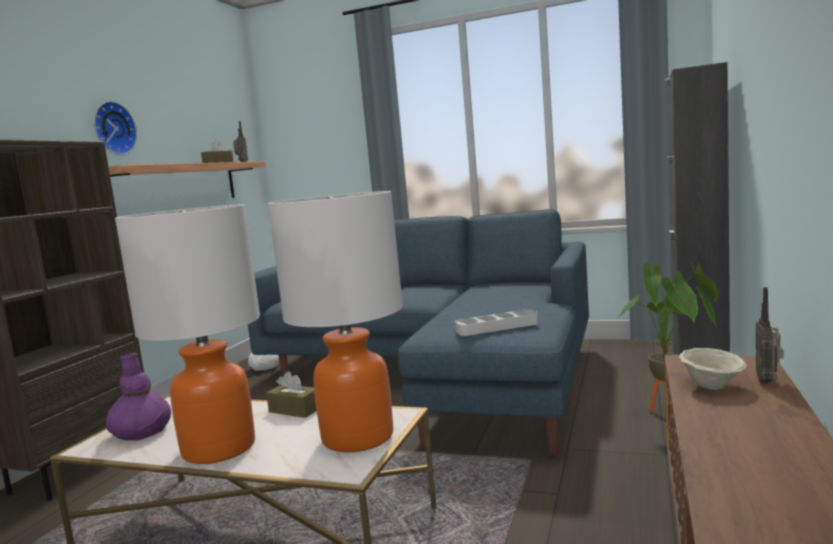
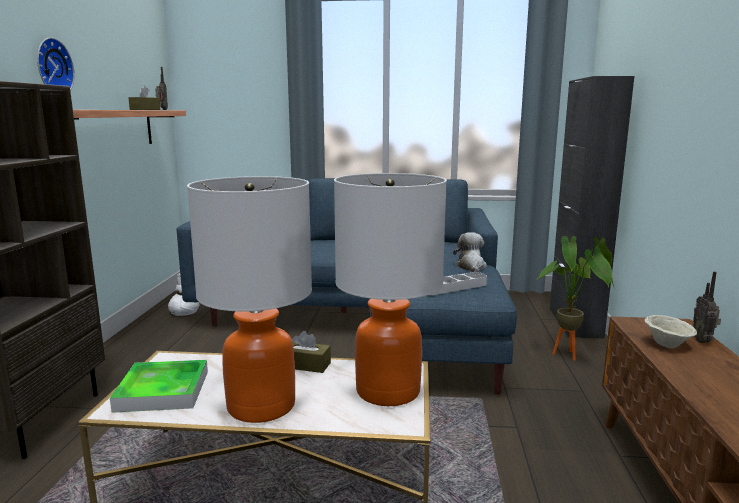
camera: 15 degrees left, 5 degrees up
purple vase [106,352,171,441] -> tray [110,360,208,413]
none -> plush toy [453,232,487,272]

